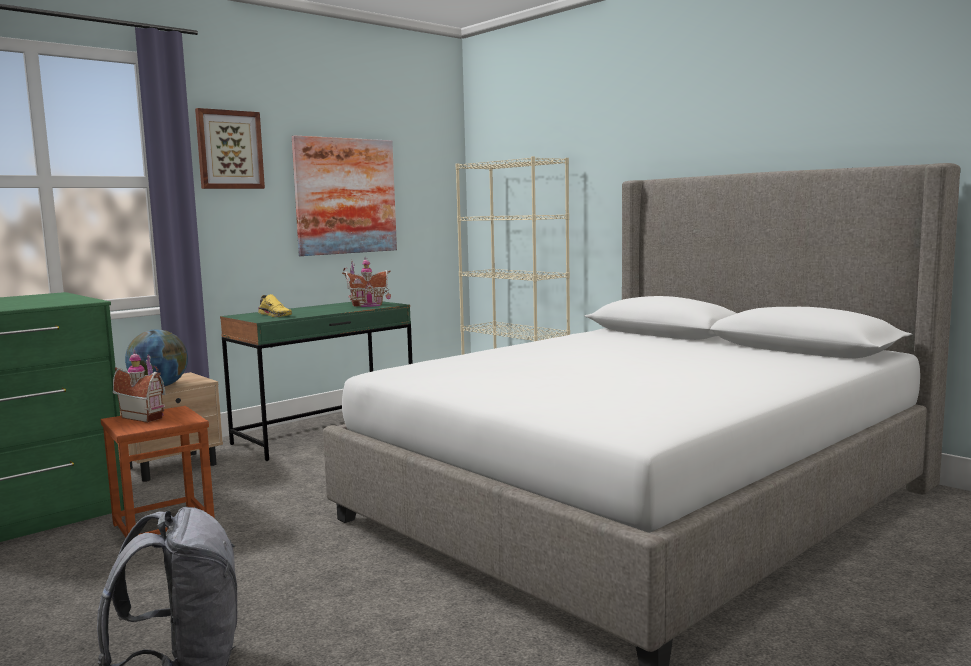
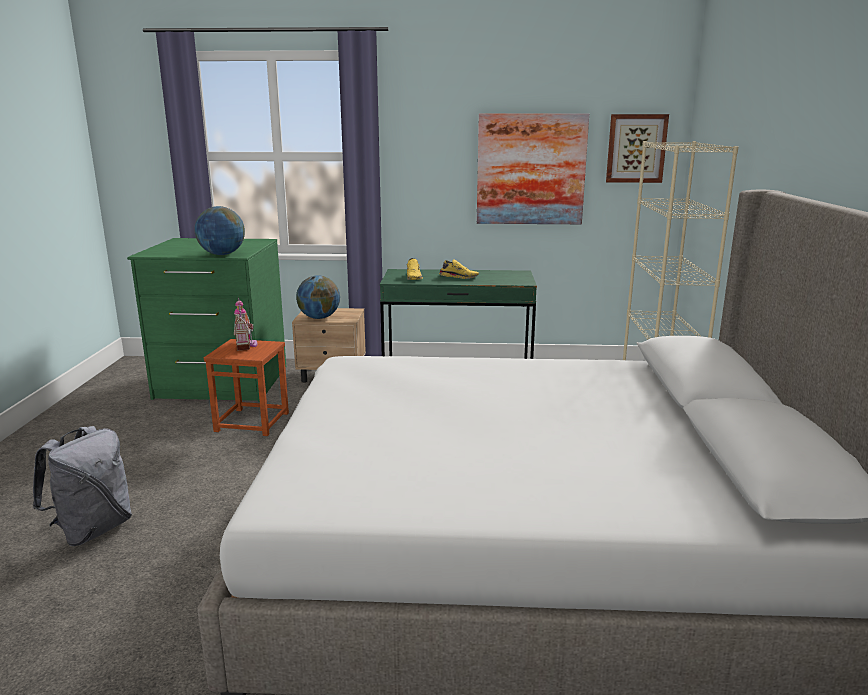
camera: 45 degrees right, 10 degrees up
picture [195,108,265,189] -> picture moved to [606,114,669,183]
toy house [342,257,391,307] -> none
none -> globe [194,206,245,255]
none -> yellow shoe [439,259,479,279]

